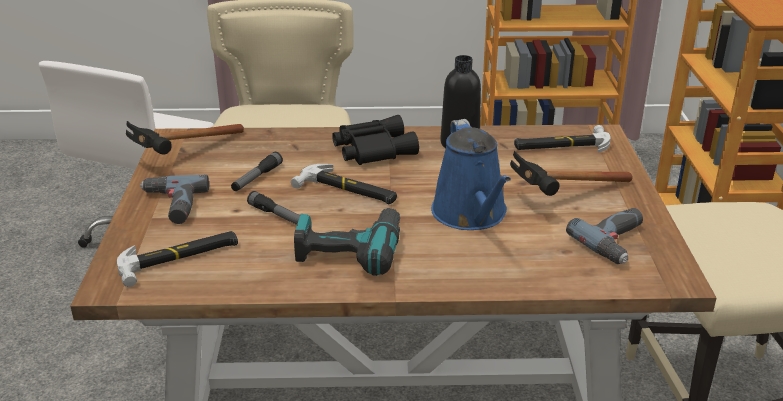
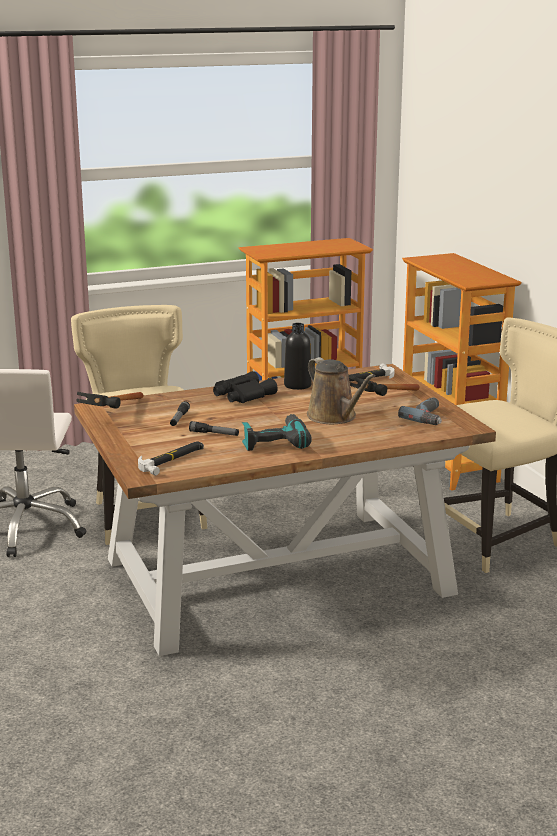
camera: 20 degrees left, 10 degrees down
power drill [140,175,209,224] -> none
hammer [291,164,397,205] -> none
blue watering can [431,119,511,230] -> brown watering can [307,357,376,424]

